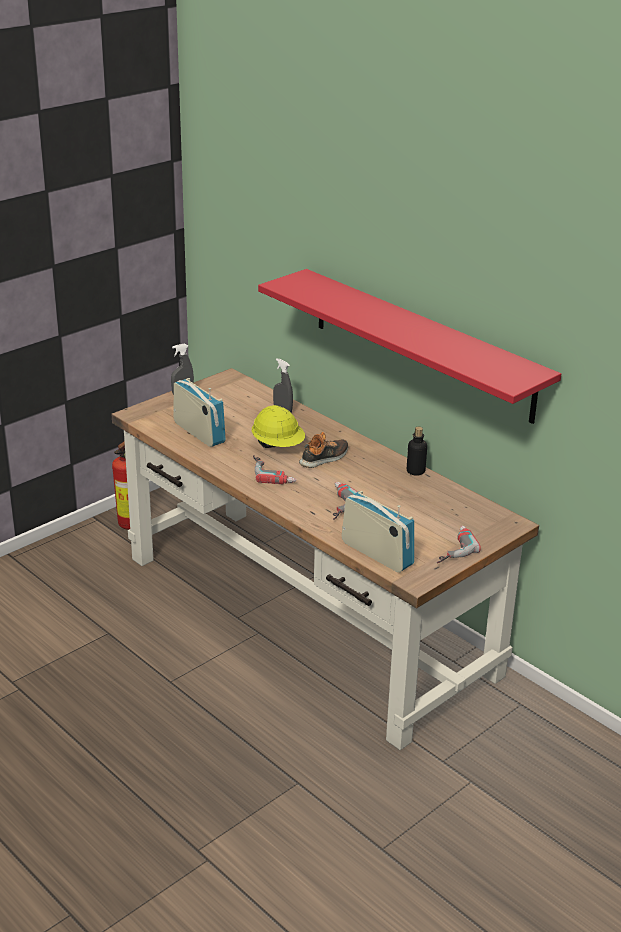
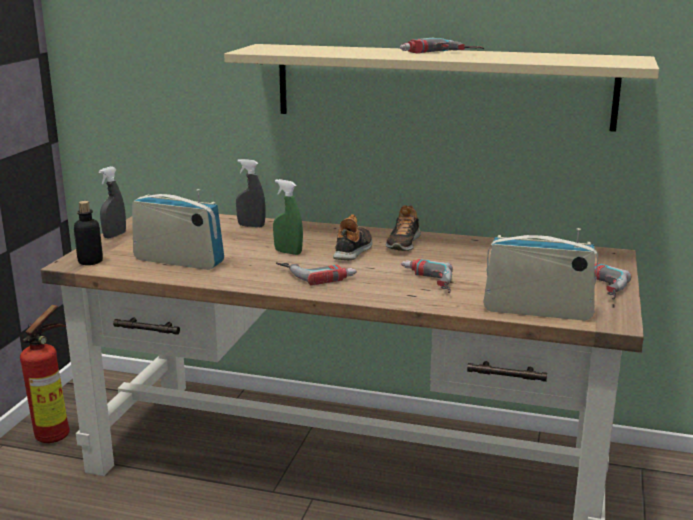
camera: 30 degrees left, 10 degrees down
yellow hard hat [252,405,305,448] -> green spray bottle [273,179,303,255]
red shelf [258,269,561,424] -> beige shelf [224,44,659,132]
bottle [407,427,427,476] -> bottle moved to [74,201,103,265]
none -> shoe [386,205,421,251]
none -> power drill [400,38,484,54]

